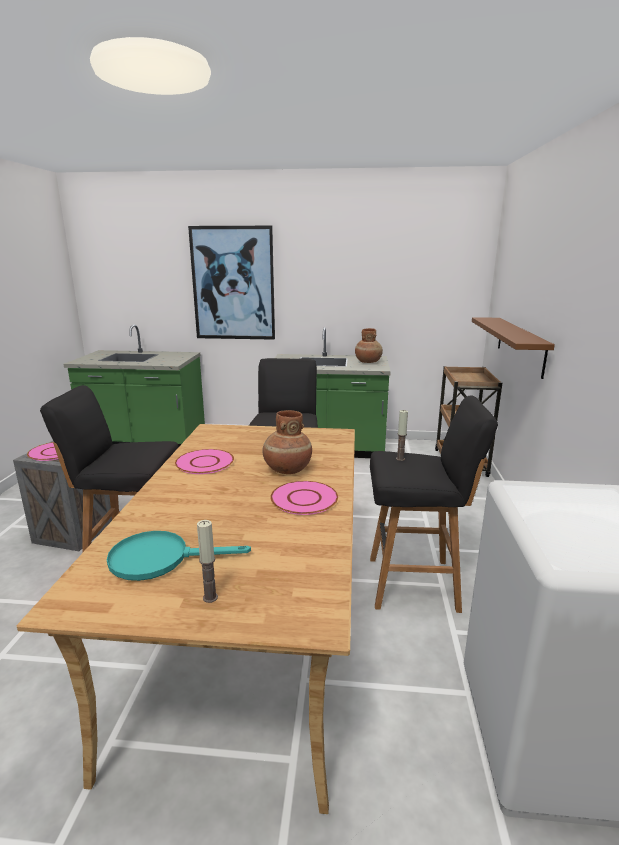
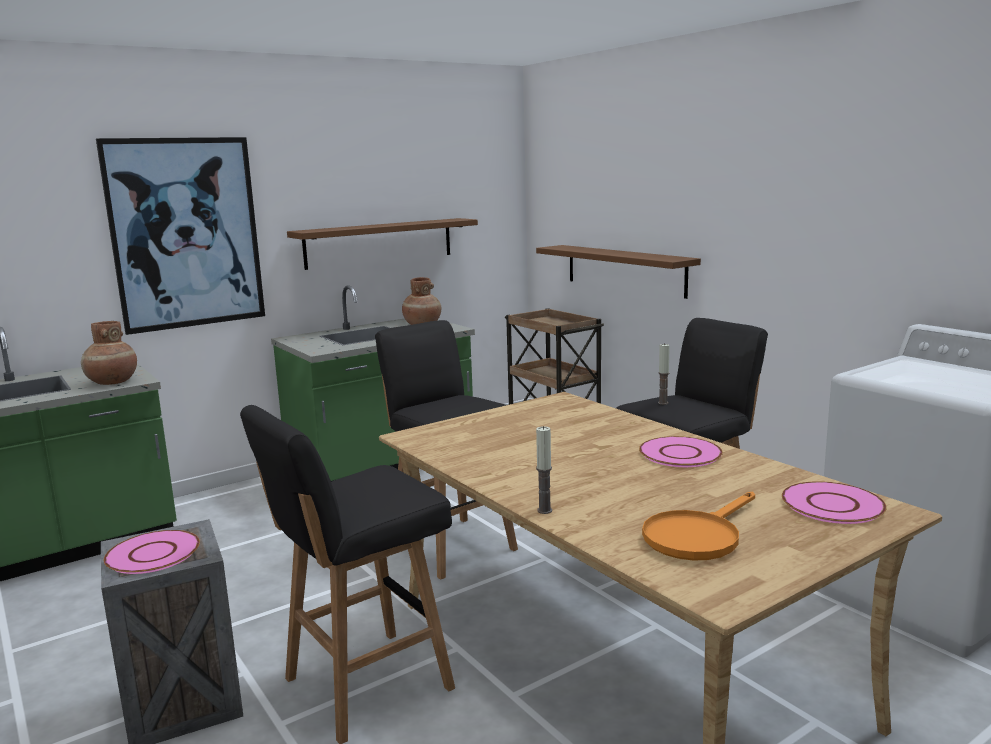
camera: 40 degrees left, 5 degrees down
turquoise frying pan [107,531,251,581] -> orange frying pan [642,492,755,561]
pink plate [175,449,234,474] -> pink plate moved to [782,481,887,524]
candle [197,520,218,603] -> candle moved to [536,426,552,514]
brown vase [262,410,312,474] -> brown vase moved to [81,321,137,385]
none -> brown shelf [287,218,478,270]

